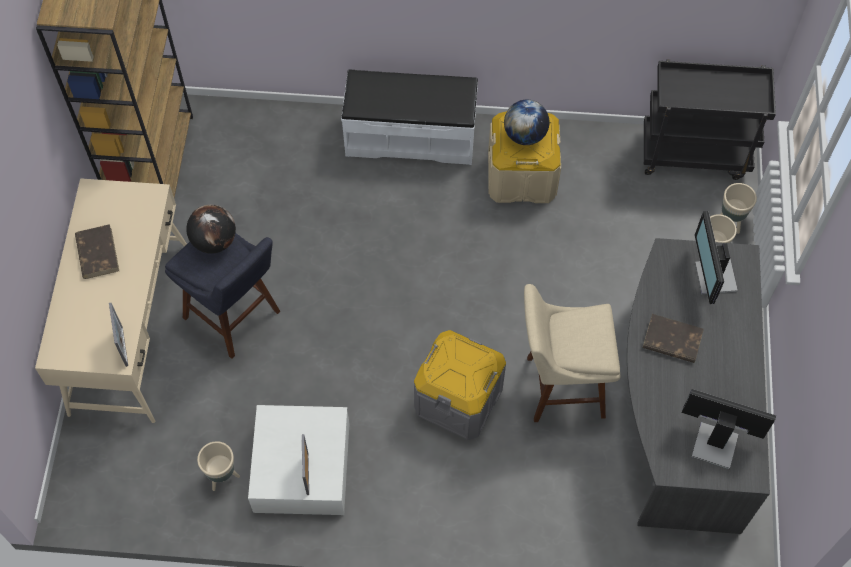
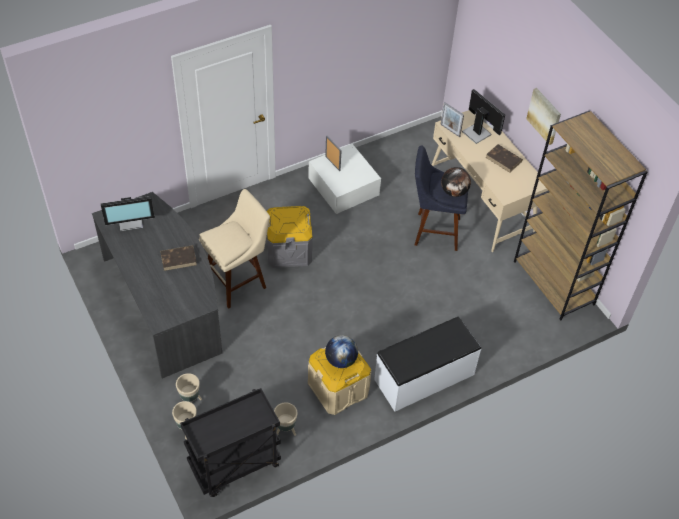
camera: 145 degrees right, 10 degrees down
beige planter [197,441,240,491] -> beige planter moved to [274,402,298,436]
monitor [694,211,738,304] -> monitor moved to [462,89,505,144]
none -> picture [526,88,561,145]

